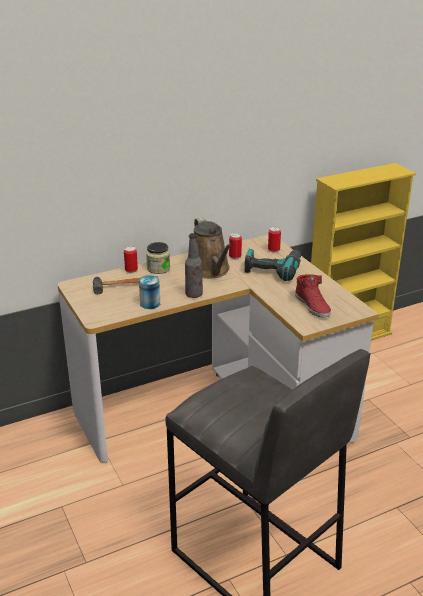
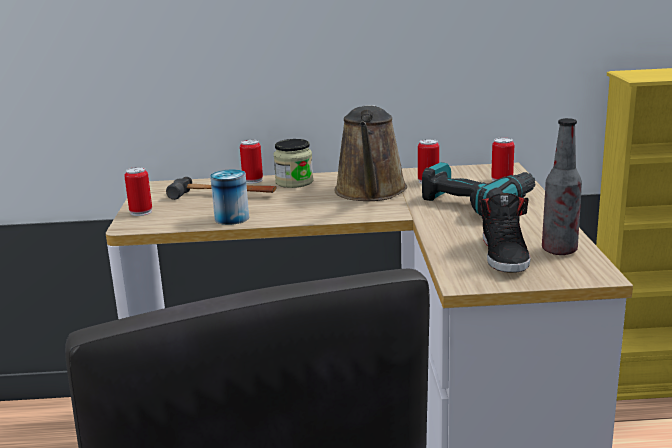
camera: 25 degrees right, 10 degrees down
bottle [185,233,203,298] -> bottle moved to [542,118,582,255]
red shoe [295,275,331,318] -> black shoe [479,193,531,273]
none -> can [124,167,152,216]

